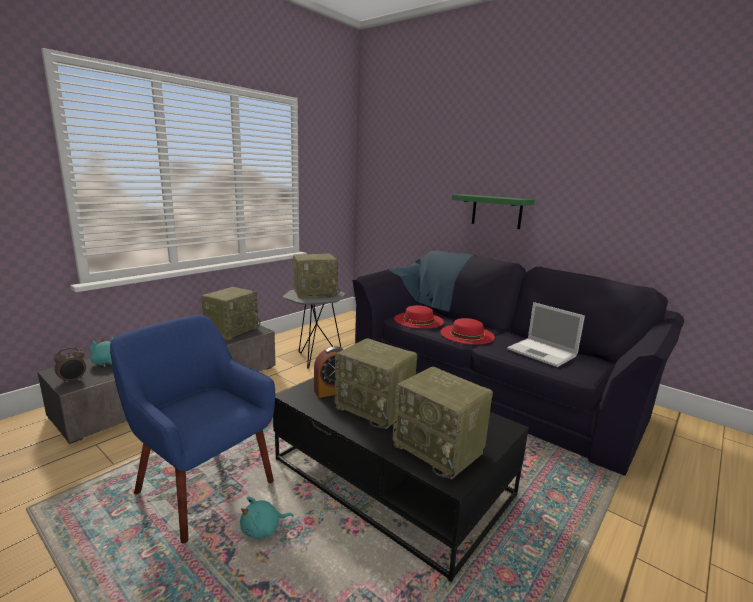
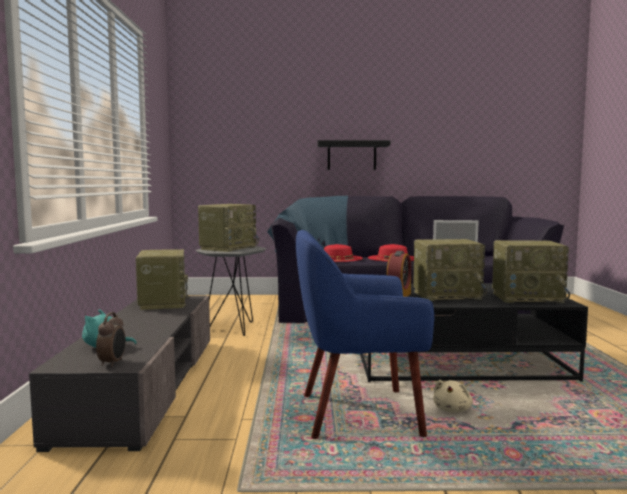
camera: 40 degrees left, 10 degrees down
turquoise plush toy [240,497,294,539] -> beige plush toy [433,380,473,413]
green shelf [452,194,535,229] -> black shelf [317,140,390,170]

